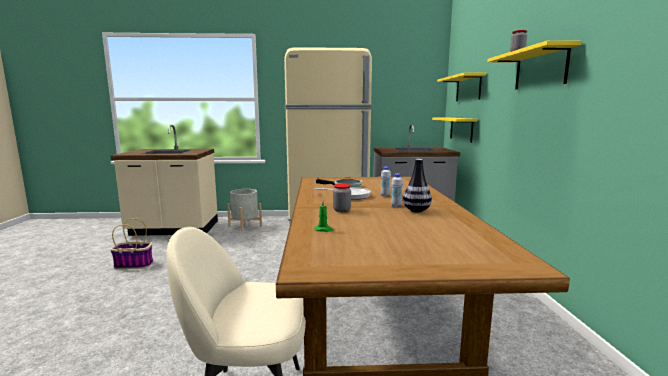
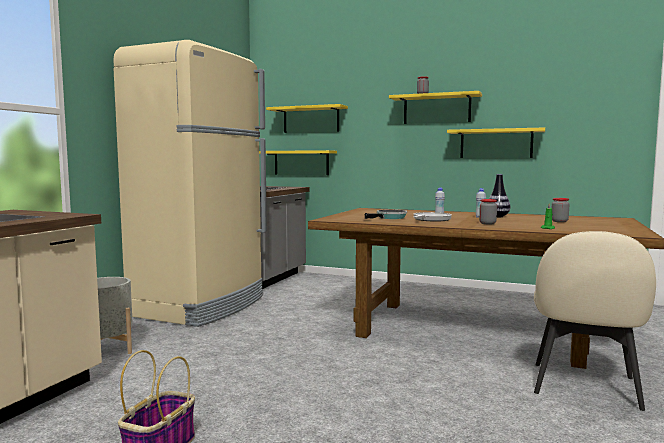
camera: 65 degrees left, 5 degrees down
none -> yellow shelf [447,127,545,158]
none -> jar [552,198,570,222]

